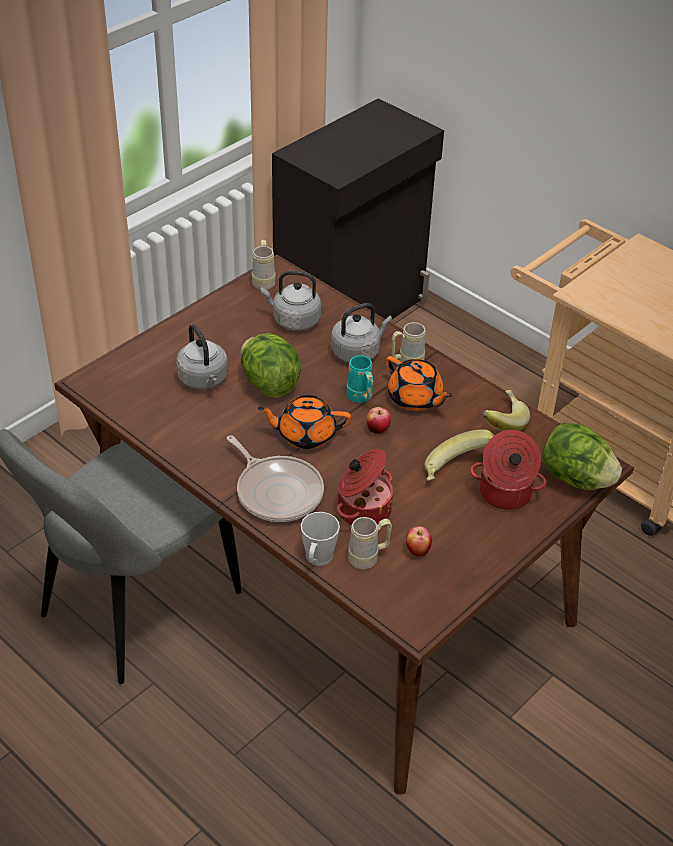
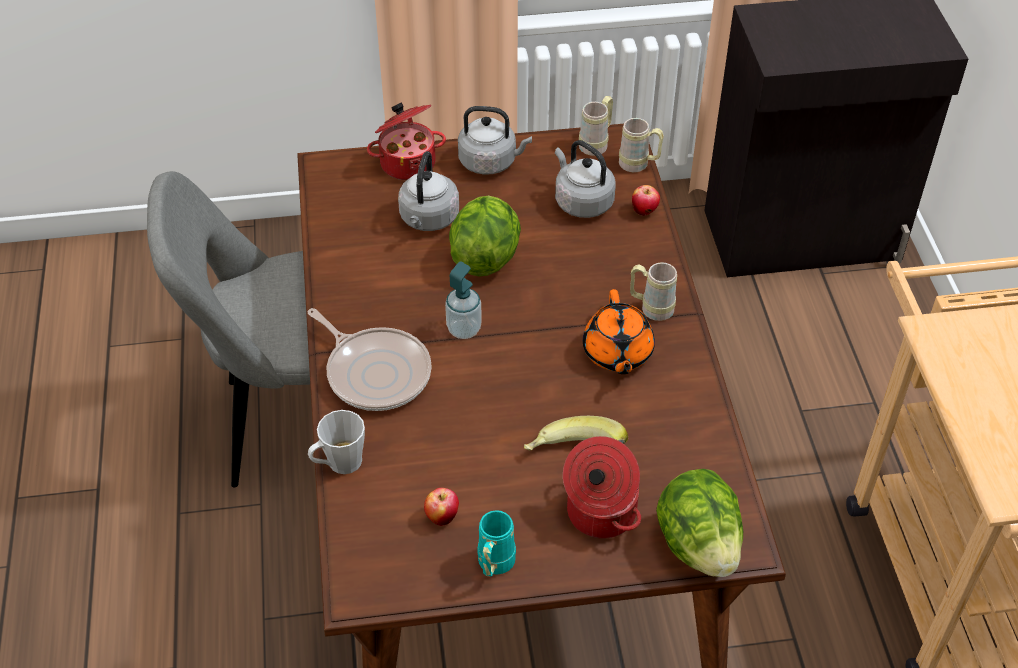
camera: 40 degrees right, 5 degrees up
frying pan [227,435,324,522] -> frying pan turned 45 degrees counterclockwise [307,308,432,411]
orange teapot [258,395,351,449] -> soap dispenser [445,261,482,339]
grey kettle [331,303,392,362] -> grey kettle moved to [458,106,532,175]
cooking pot [337,449,393,526] -> cooking pot moved to [367,103,446,180]
turquoise mug [346,355,373,403] -> turquoise mug moved to [477,510,516,577]
beige mug [348,517,392,569] -> beige mug moved to [619,118,664,172]
apple [366,407,391,434] -> apple moved to [632,185,660,216]
banana [482,390,530,431] -> none

